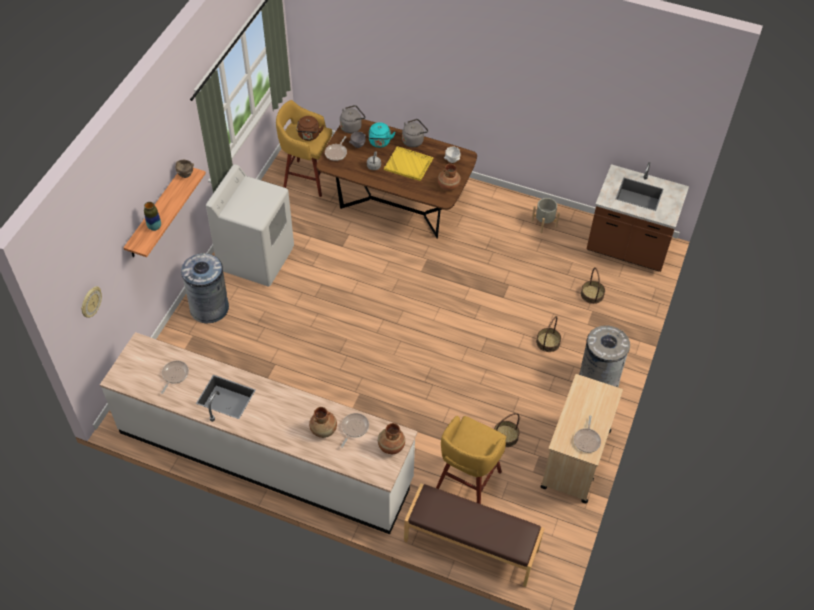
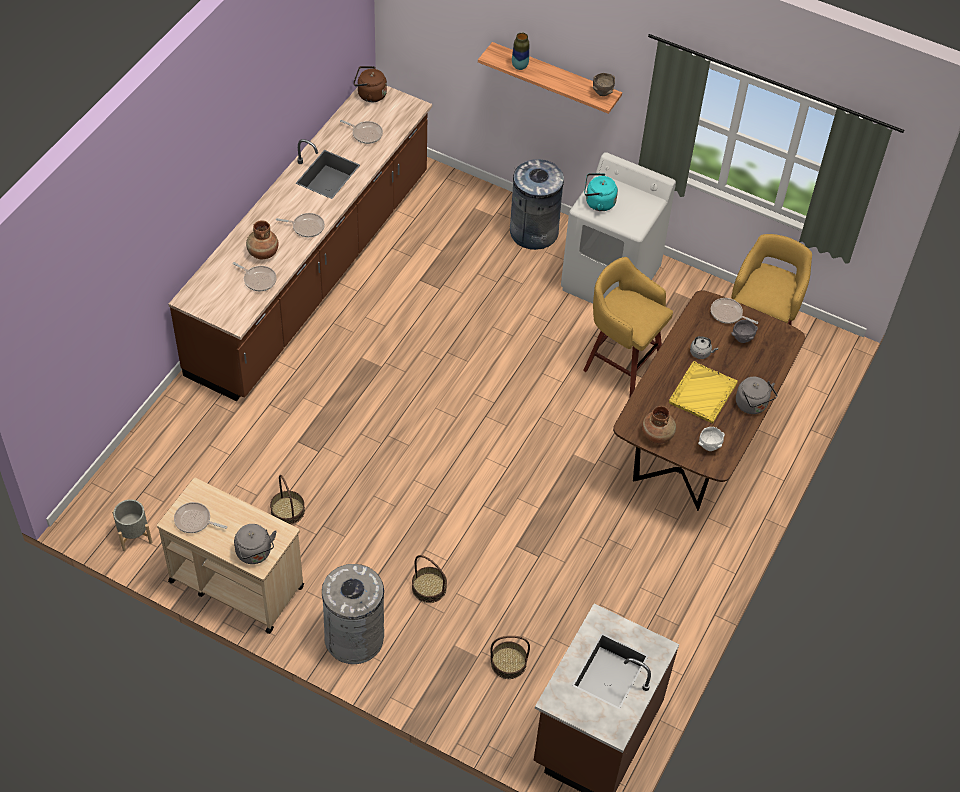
camera: 95 degrees right, 0 degrees up
wall clock [81,286,102,318] -> none
white counter [100,332,418,534] -> brown counter [169,86,432,401]
brown kettle [296,116,324,141] -> brown kettle moved to [353,66,387,102]
grey kettle [340,105,365,133] -> grey kettle moved to [234,524,277,564]
turquoise kettle [369,122,396,148] -> turquoise kettle moved to [584,173,618,211]
brown vase [378,423,405,454] -> none
brown bench [404,484,544,587] -> none
yellow stool [436,416,506,504] -> yellow stool moved to [583,257,673,398]
grey planter [531,198,560,233] -> grey planter moved to [112,499,152,551]
none -> frying pan [276,213,325,237]

